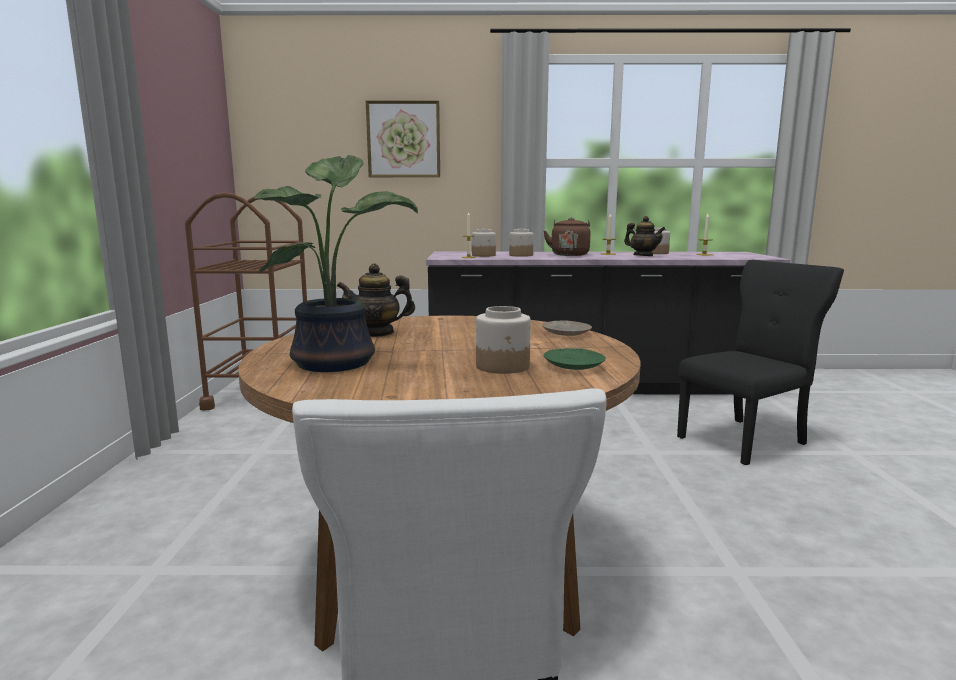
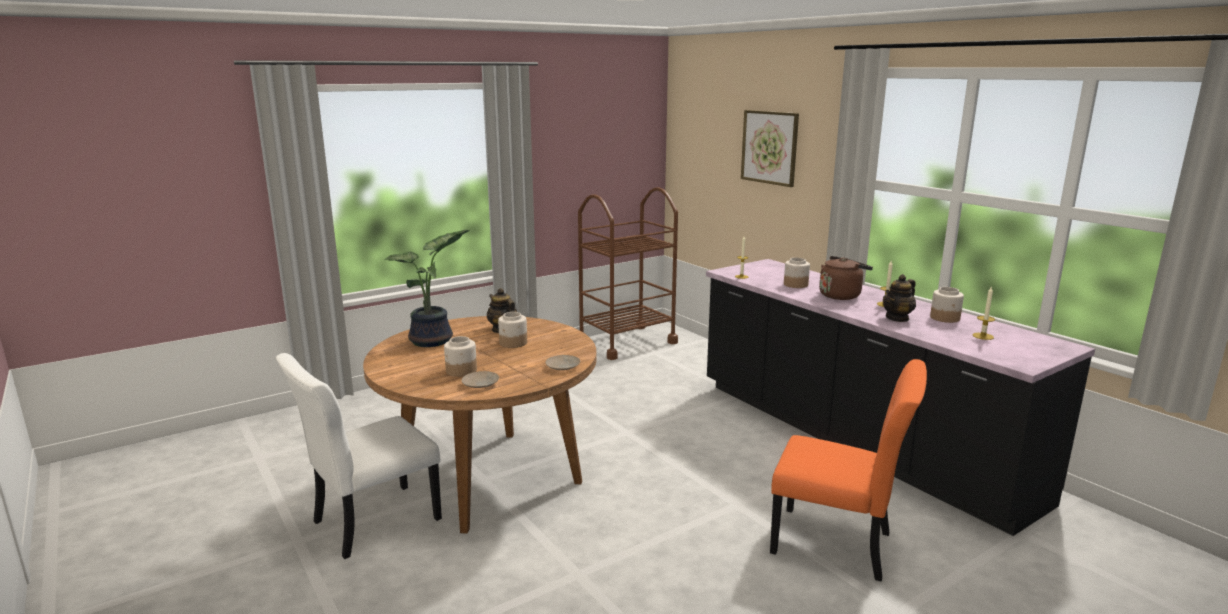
camera: 55 degrees right, 5 degrees up
jar [472,229,496,257] -> jar moved to [498,312,527,348]
green plate [543,348,606,370] -> beige plate [461,371,499,388]
teapot [624,216,665,256] -> teapot turned 45 degrees clockwise [883,274,916,322]
black chair [677,260,844,465] -> orange chair [770,359,927,582]

